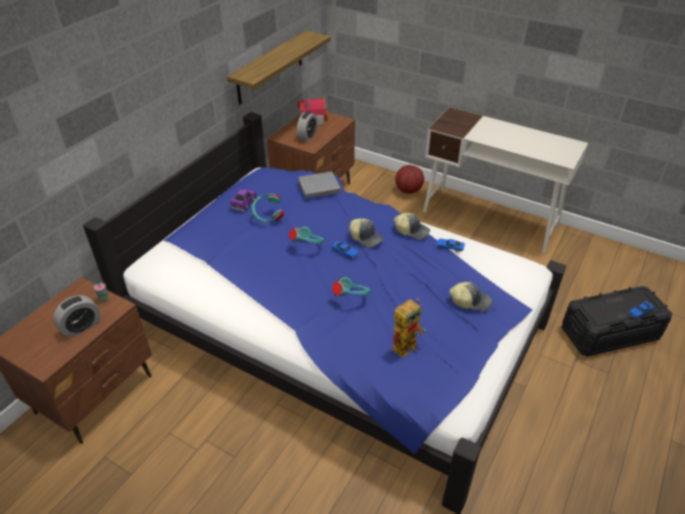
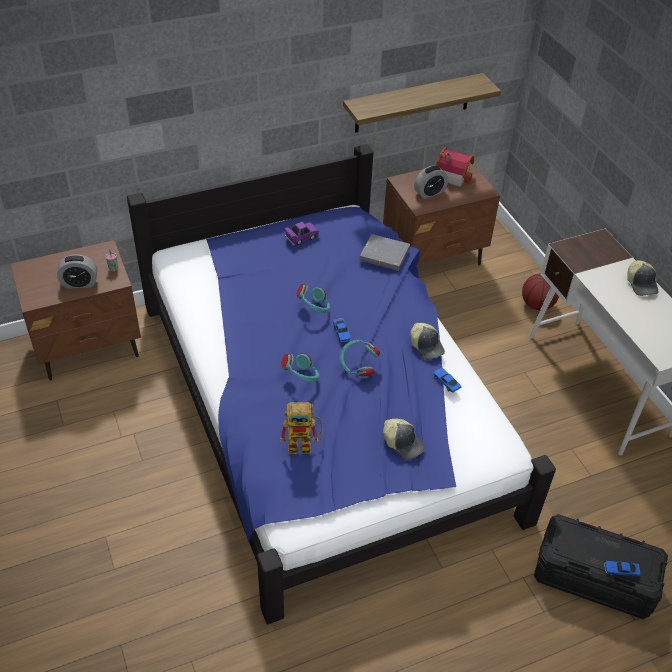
camera: 35 degrees right, 5 degrees up
turquoise headphones [251,194,284,222] -> turquoise headphones moved to [340,340,380,376]
cap [349,219,383,248] -> cap moved to [627,260,658,296]

